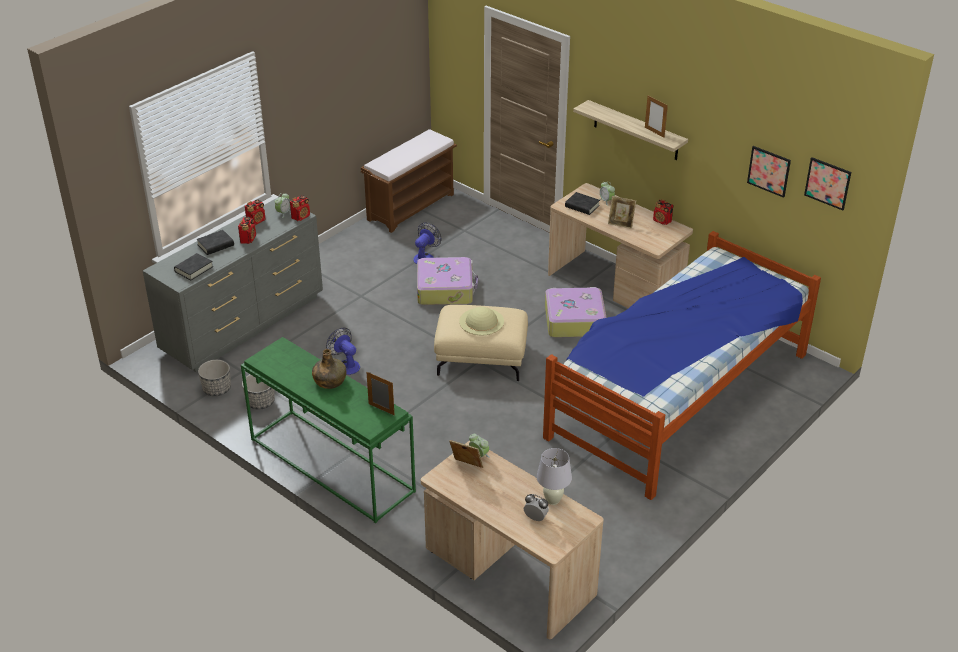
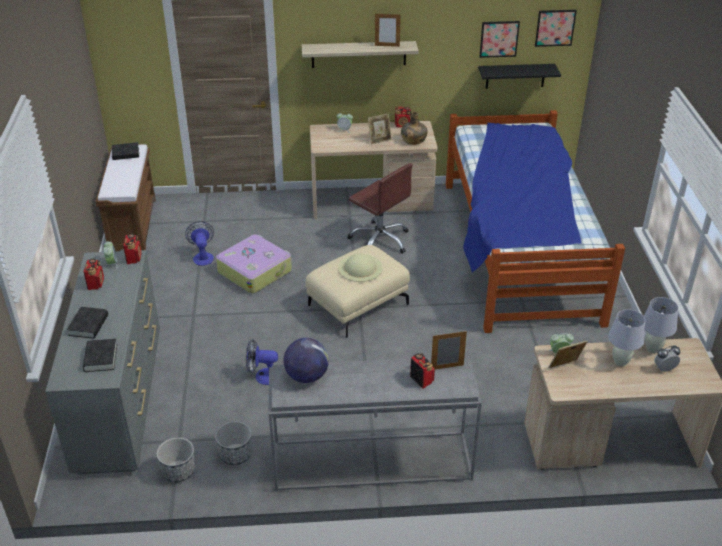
camera: 45 degrees left, 0 degrees up
radio [238,217,256,244] -> radio moved to [410,353,435,389]
green console table [241,337,416,523] -> grey console table [269,356,482,491]
green bottle [312,349,346,389] -> green bottle moved to [401,112,428,145]
suitcase [545,287,607,338] -> brown office chair [348,163,413,254]
black book [565,192,600,215] -> black book moved to [112,142,139,160]
none -> globe [283,338,329,383]
none -> black shelf [478,64,561,89]
none -> white table lamp [608,309,645,366]

